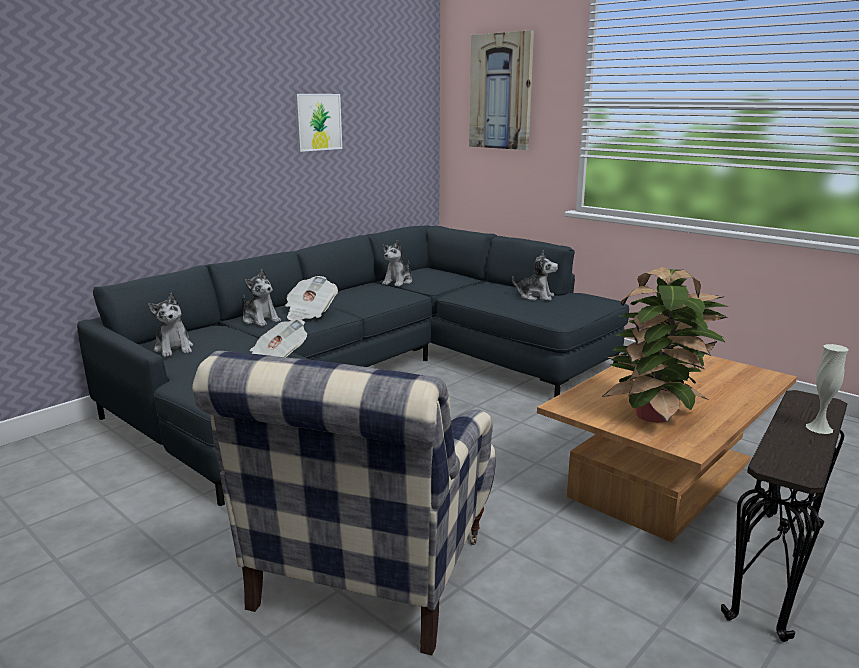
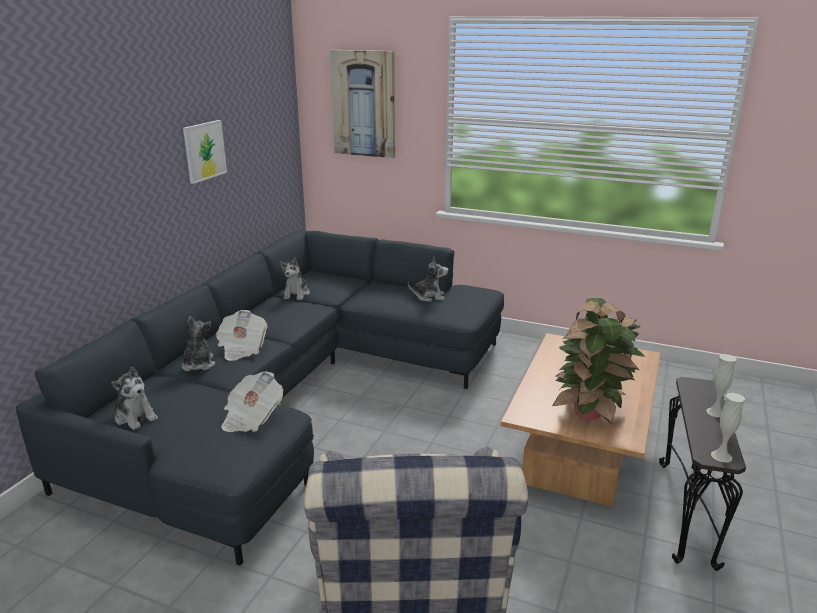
camera: 20 degrees left, 5 degrees up
plush toy [243,269,281,326] -> plush toy turned 120 degrees counterclockwise [182,316,215,371]
none -> white vase [711,393,745,463]

